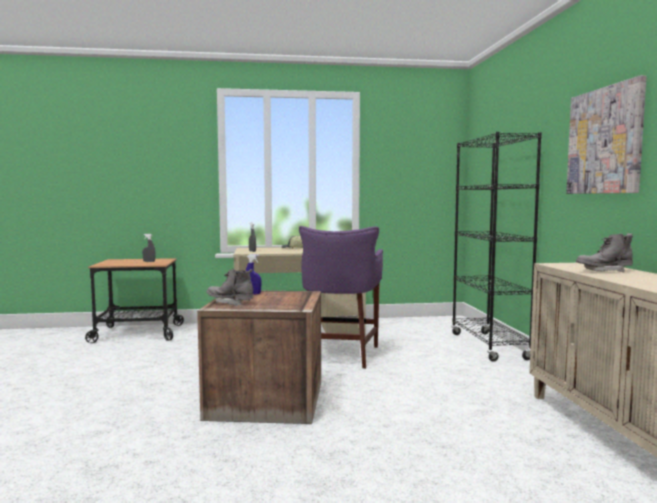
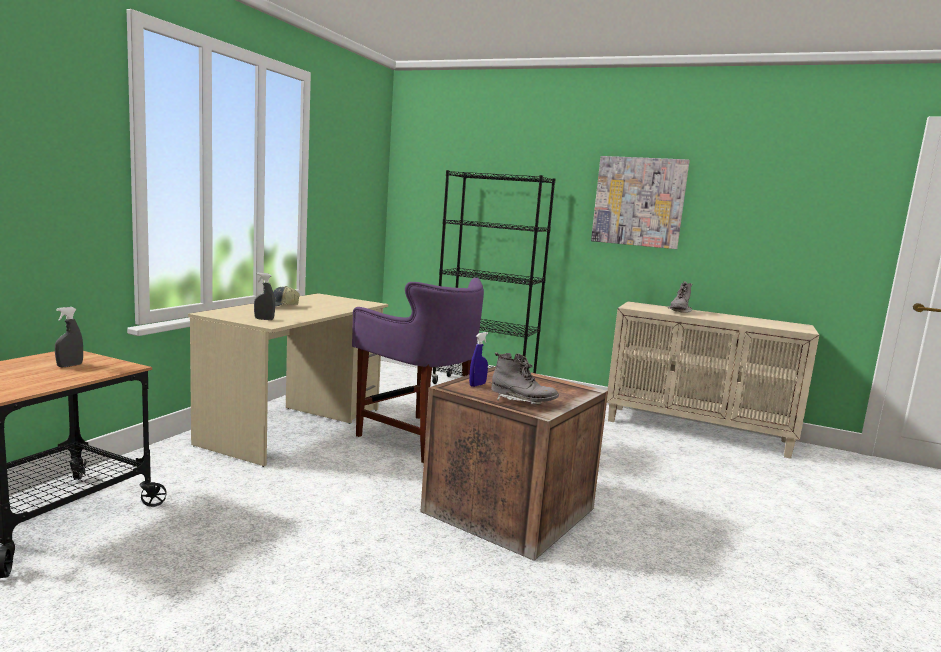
camera: 60 degrees left, 5 degrees up
grey boot [206,269,254,306] -> grey boot turned 120 degrees counterclockwise [491,352,559,405]

